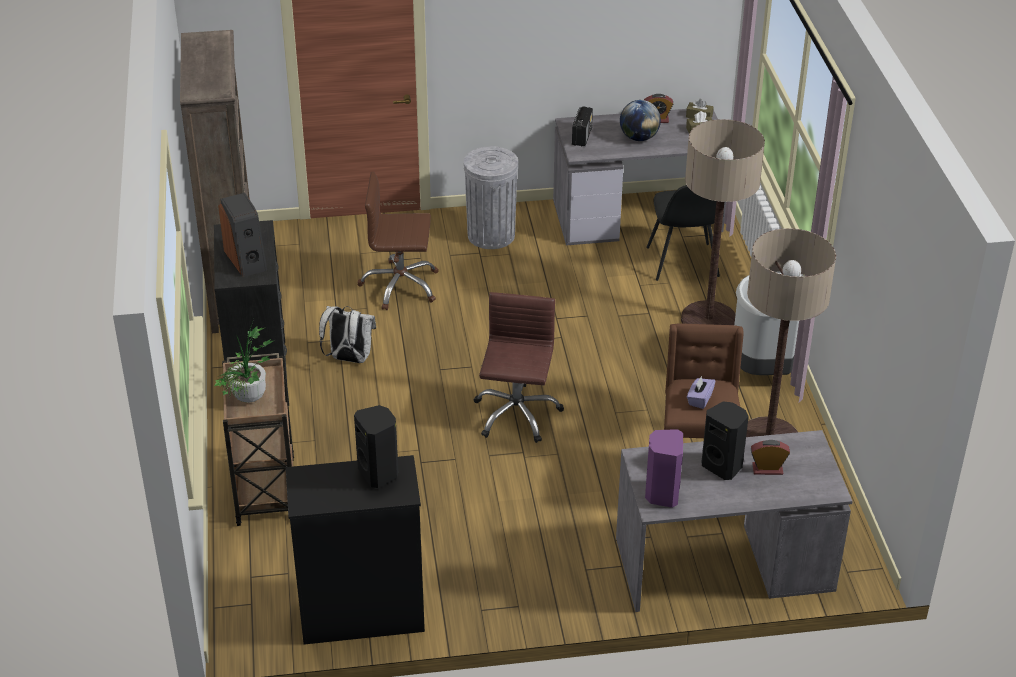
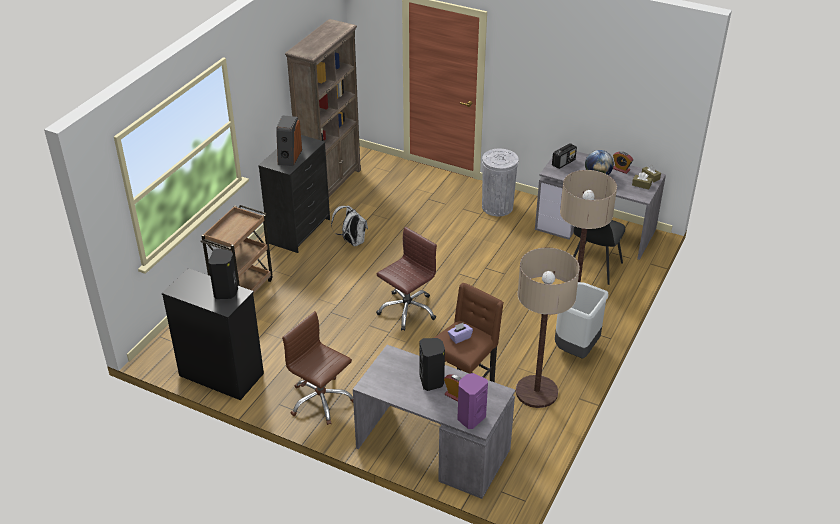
camera: 35 degrees right, 0 degrees up
potted plant [215,322,273,403] -> none
brown office chair [357,171,439,310] -> brown office chair moved to [282,311,353,425]
purple speaker [645,429,683,508] -> purple speaker moved to [457,373,488,429]

